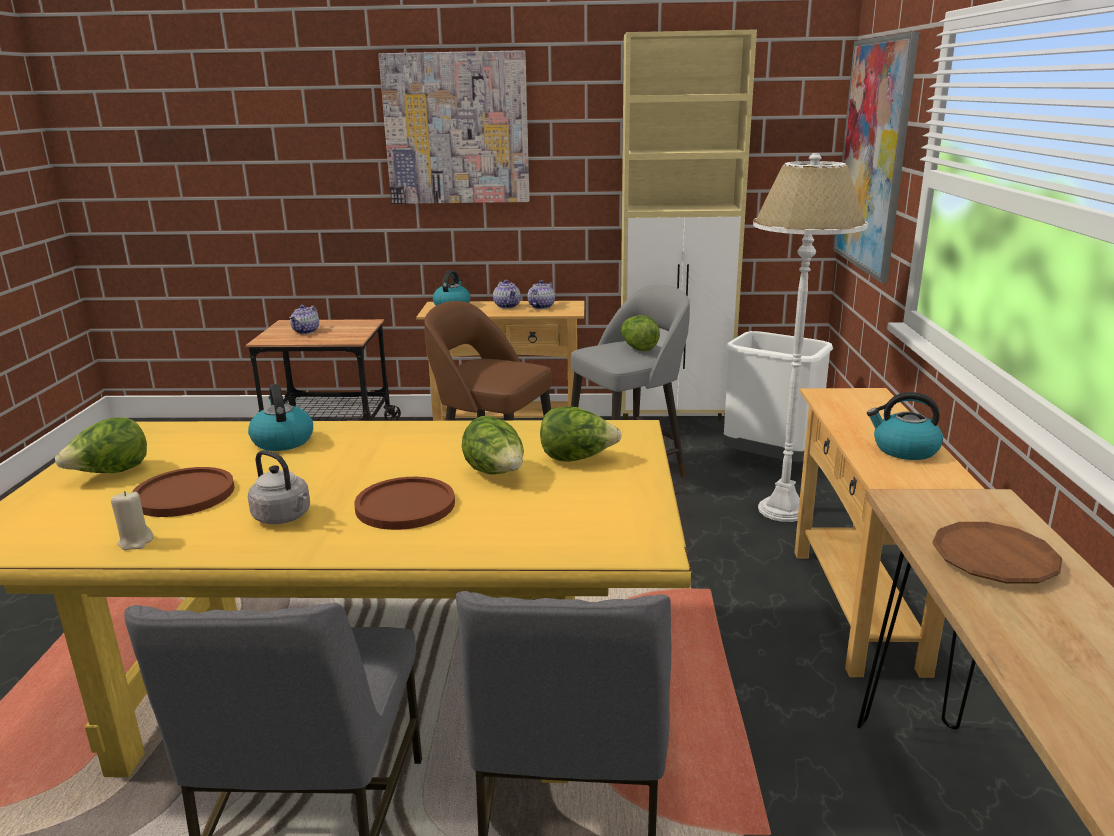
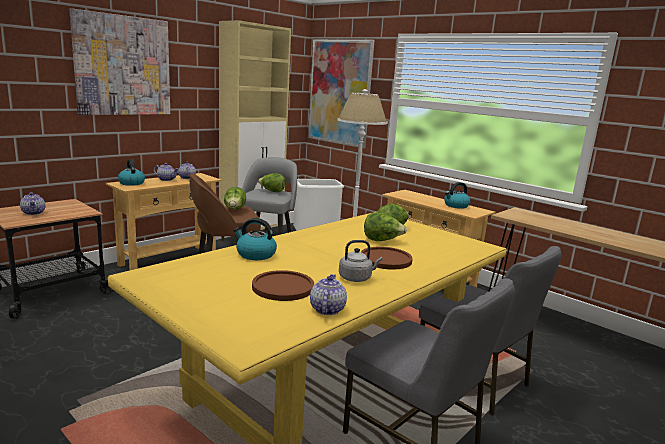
camera: 50 degrees left, 5 degrees down
lettuce [55,417,147,473] -> lettuce moved to [224,187,246,210]
beige candle [111,491,154,550] -> teapot [310,274,347,315]
brown plate [932,522,1062,584] -> none

